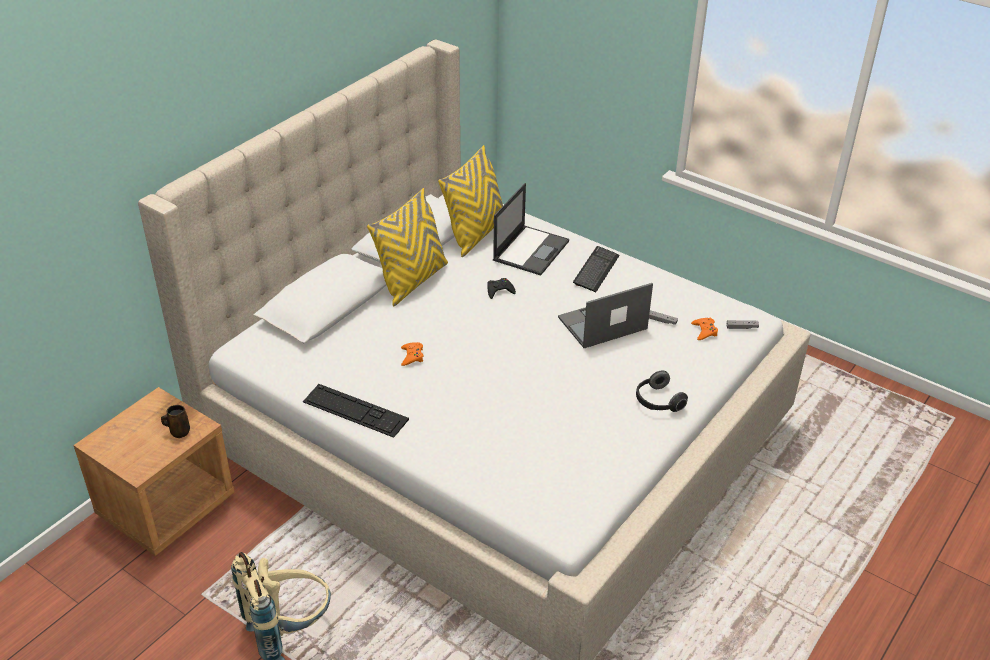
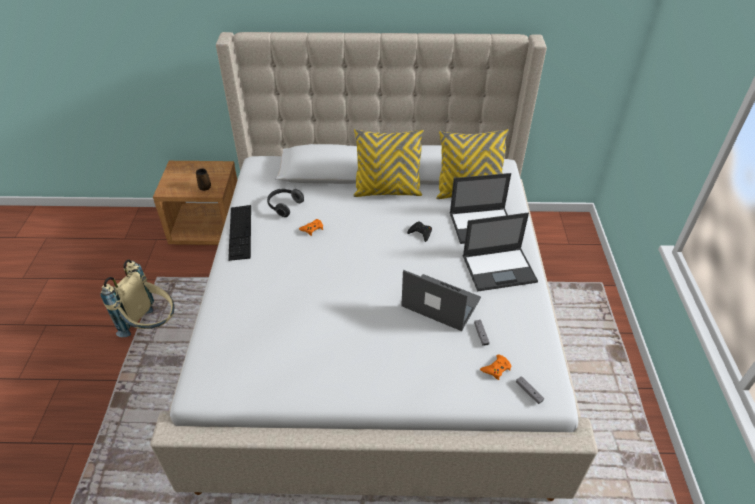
camera: 55 degrees right, 5 degrees up
keyboard [573,246,620,292] -> laptop [463,213,538,292]
headphones [636,371,688,412] -> headphones moved to [267,189,304,217]

